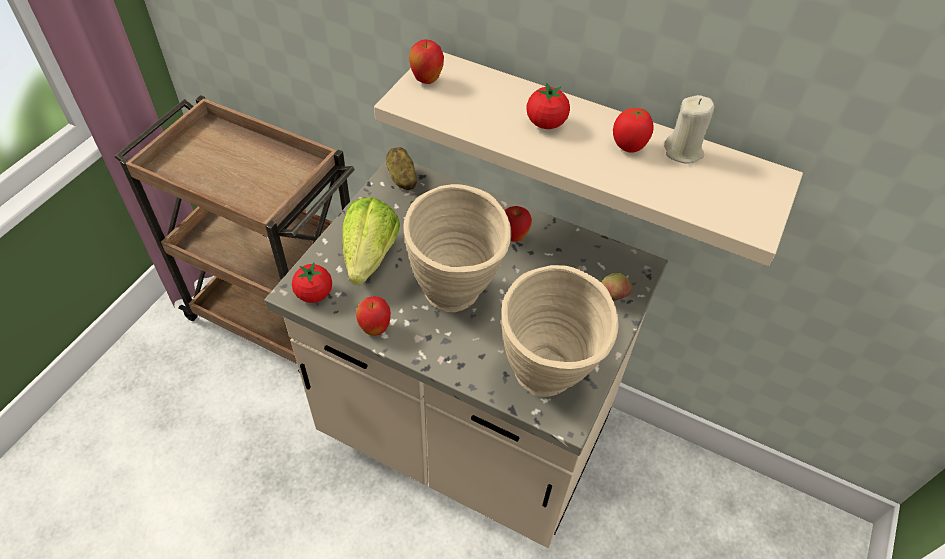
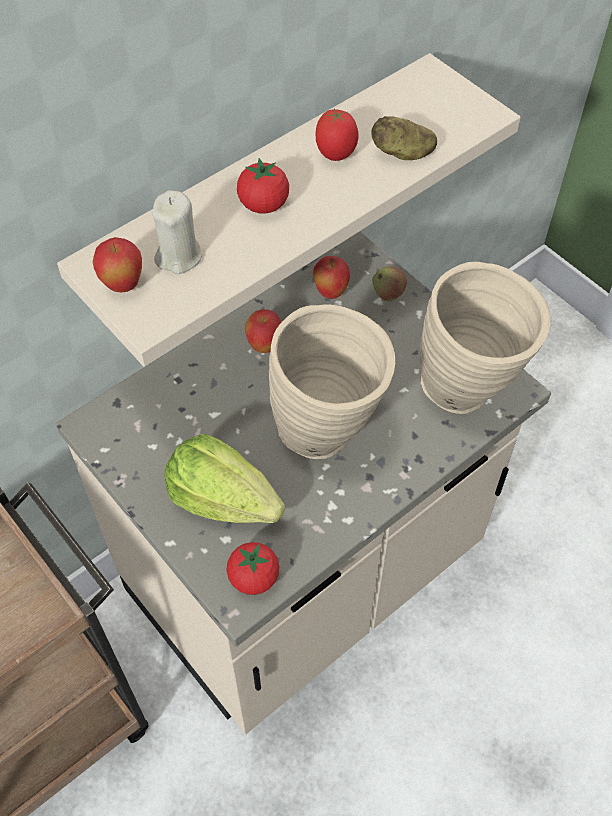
camera: 65 degrees left, 5 degrees up
apple [356,296,391,336] -> apple moved to [313,256,350,299]
potato [386,147,417,190] -> potato moved to [371,116,437,160]
beige candle [664,95,714,164] -> beige candle moved to [152,190,202,274]

